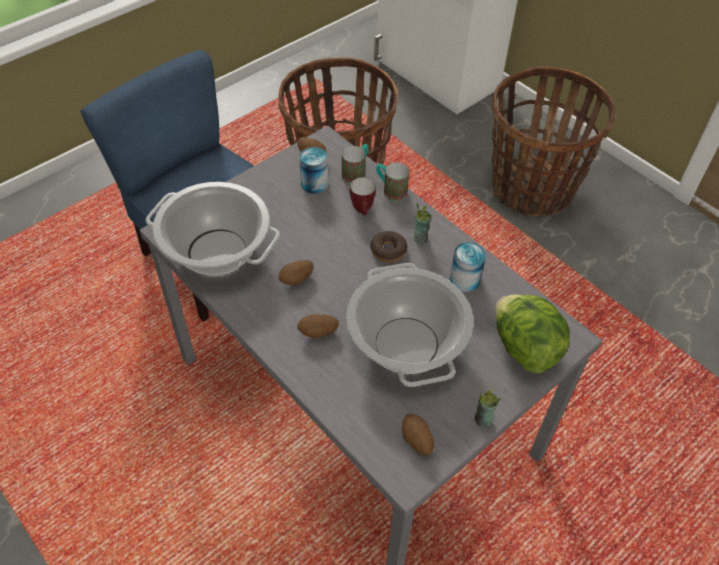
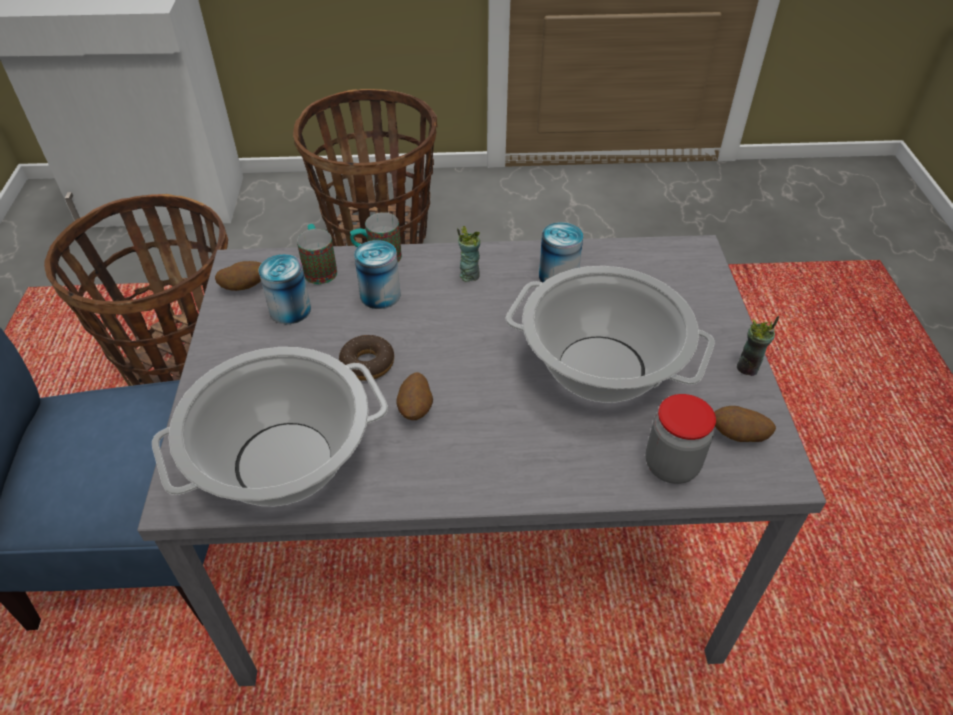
camera: 50 degrees left, 5 degrees down
potato [297,314,339,338] -> none
mug [350,177,376,215] -> can [354,240,401,309]
donut [370,231,407,262] -> donut moved to [339,335,394,381]
lettuce [495,295,570,373] -> none
none -> jar [645,394,716,484]

